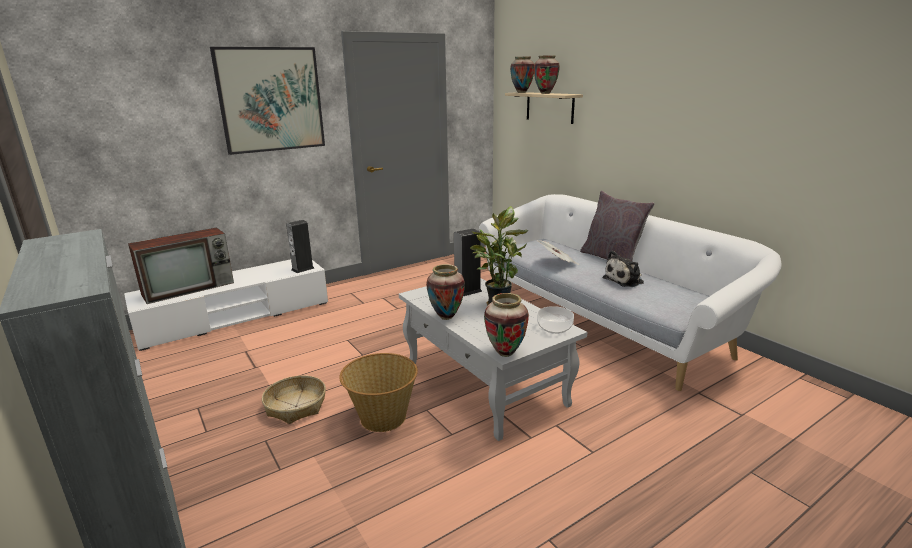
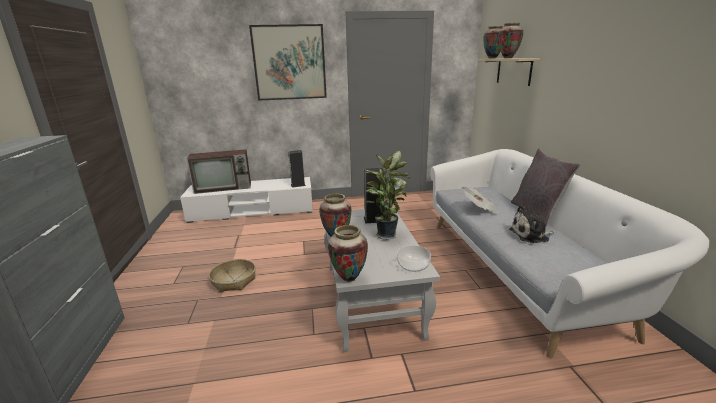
camera: 25 degrees right, 0 degrees up
basket [339,353,418,432] -> none

